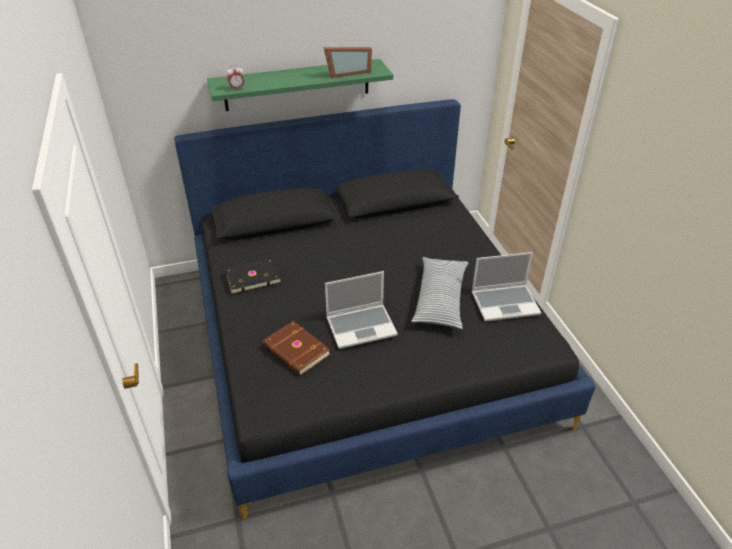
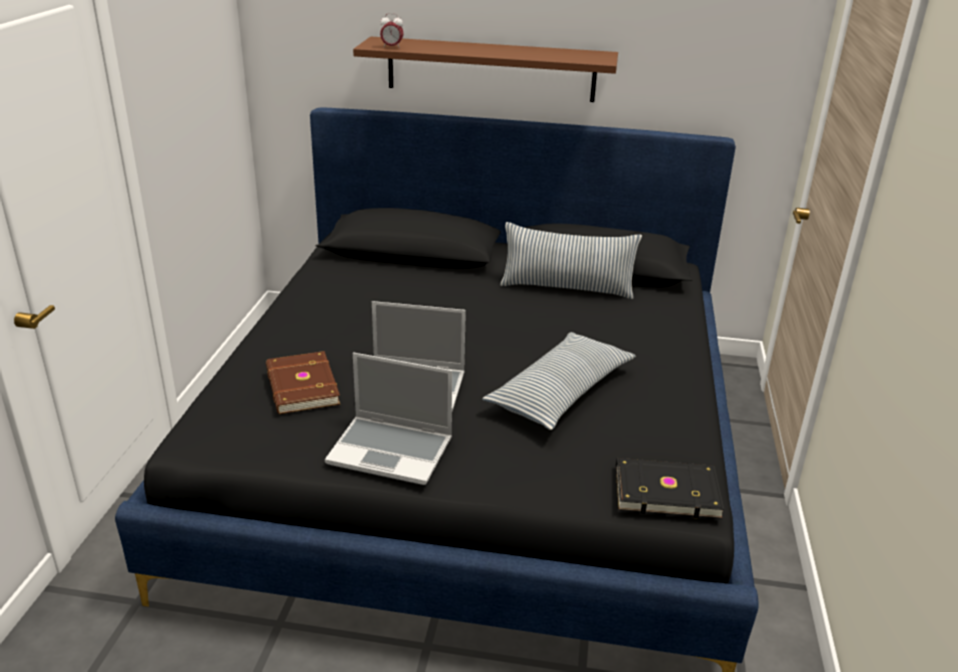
camera: 25 degrees right, 10 degrees down
green shelf [207,59,393,111] -> brown shelf [353,37,618,102]
black book [224,258,281,295] -> black book moved to [616,458,724,520]
picture frame [323,47,372,78] -> none
laptop [472,252,541,321] -> laptop moved to [325,353,452,485]
none -> pillow [500,222,642,299]

